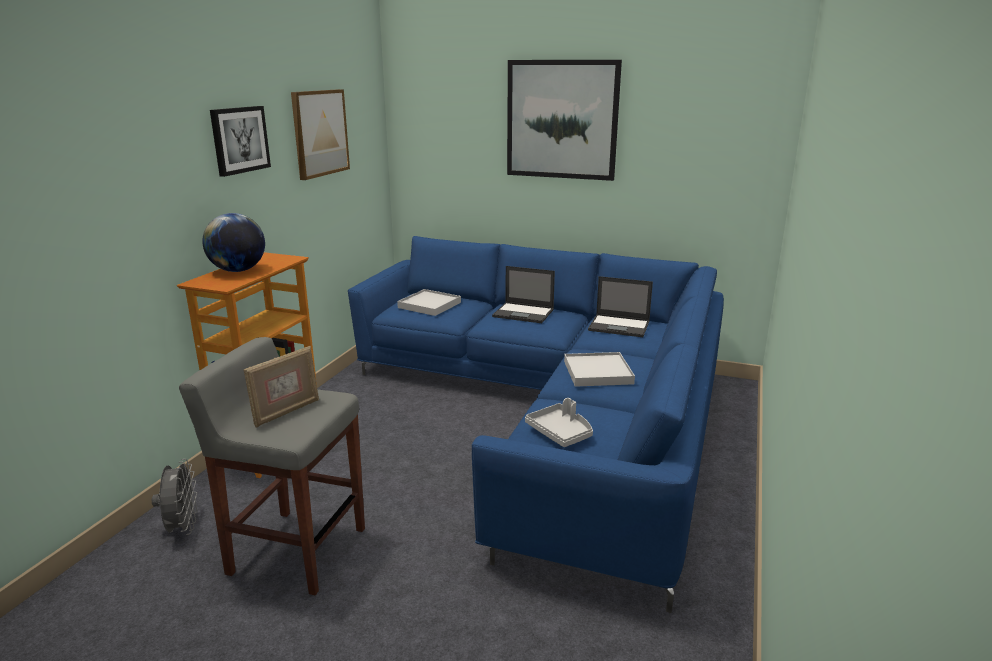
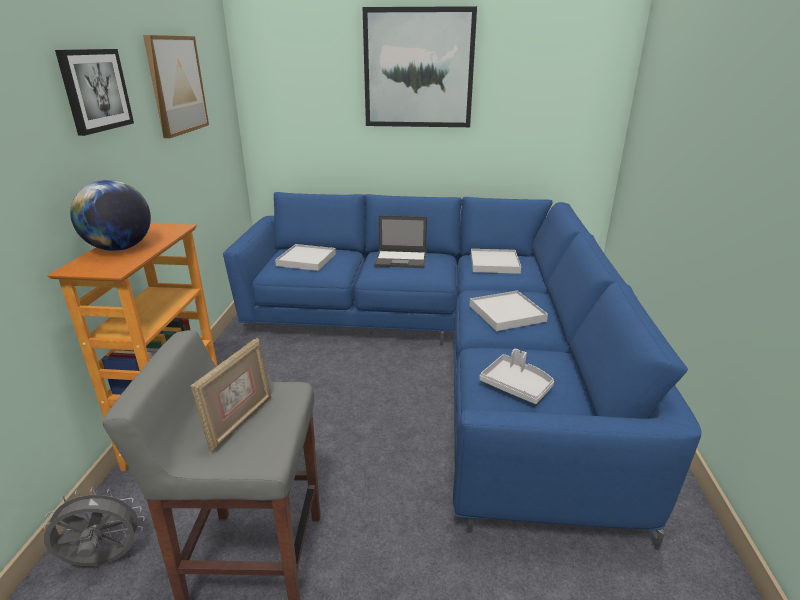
camera: 15 degrees left, 5 degrees up
grey fan [152,459,197,535] -> grey fan turned 75 degrees counterclockwise [44,488,145,566]
laptop [588,276,653,337] -> white tray [471,249,521,274]

